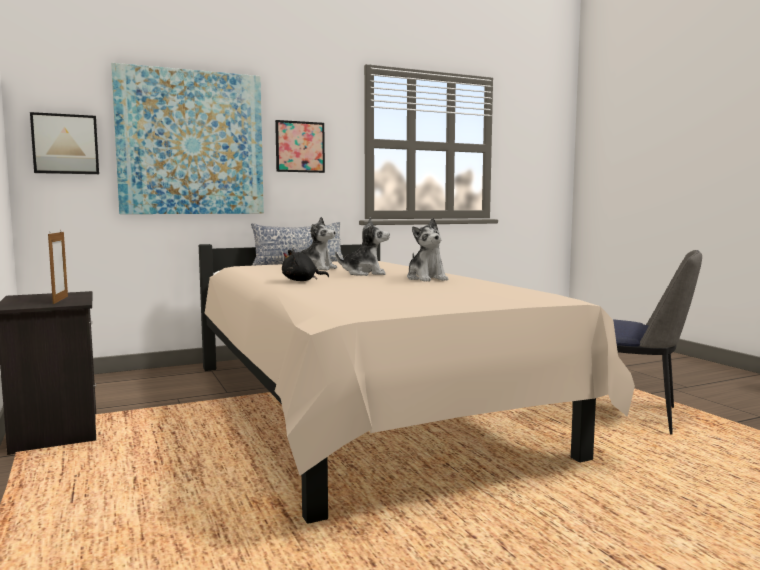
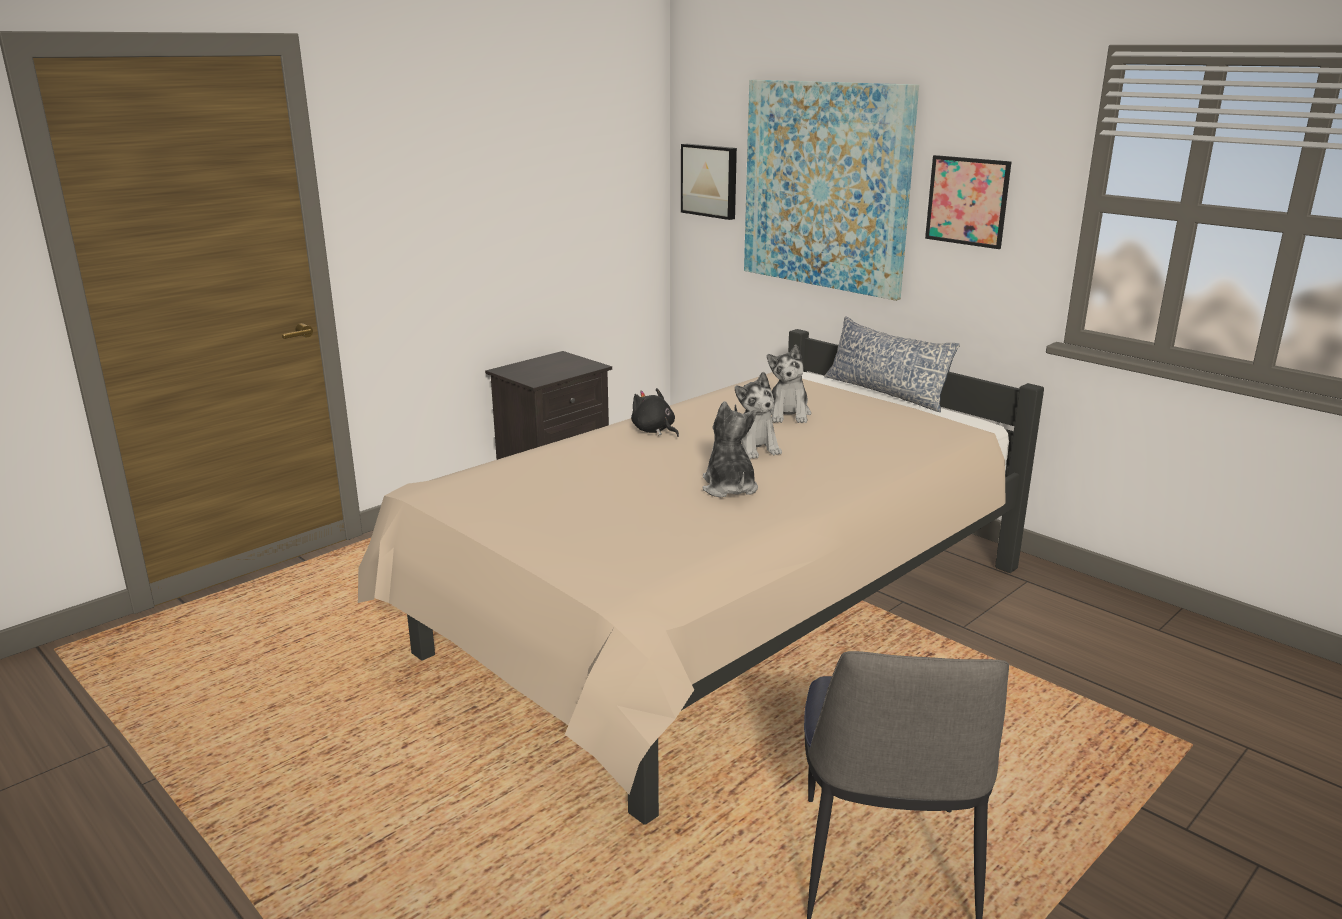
camera: 70 degrees right, 15 degrees up
picture frame [48,232,68,304] -> none
plush toy [407,218,448,282] -> plush toy turned 120 degrees clockwise [702,401,758,497]

